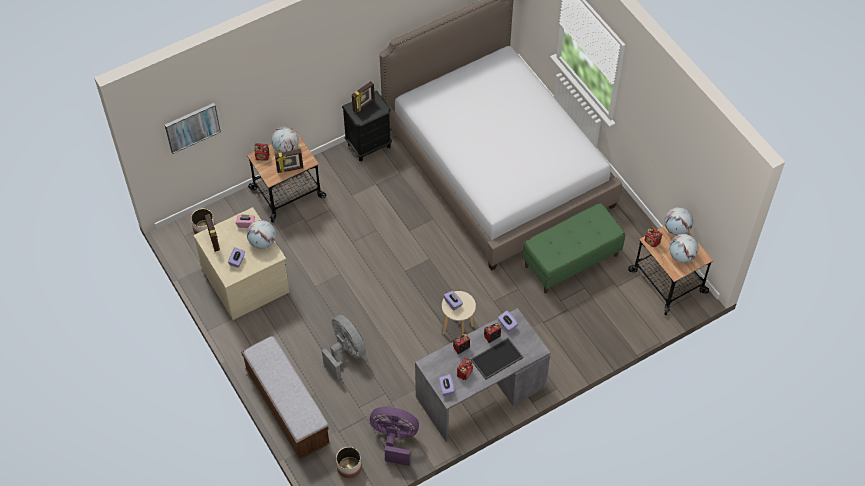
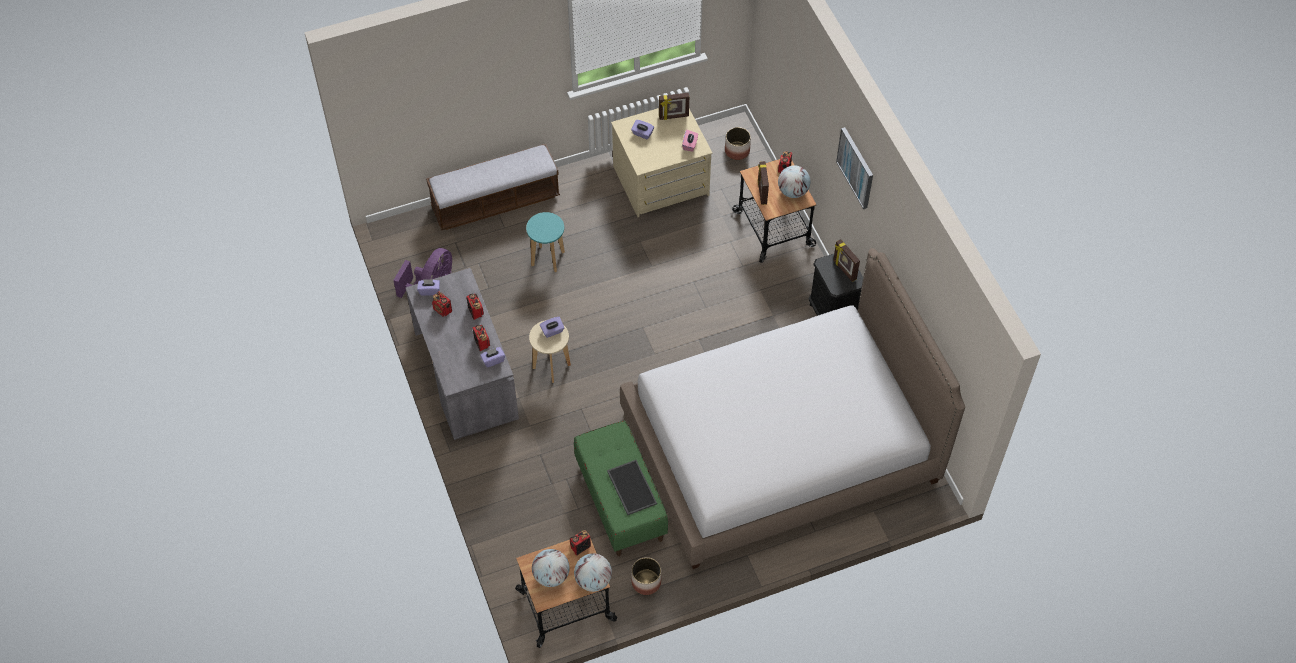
camera: 100 degrees right, 0 degrees up
picture [165,103,221,154] -> picture moved to [836,127,873,209]
globe [247,220,276,249] -> none
grey fan [322,315,366,380] -> turquoise stool [526,212,565,272]
planter [336,447,362,478] -> planter moved to [631,557,661,595]
tray [471,338,524,380] -> tray moved to [607,460,657,515]

